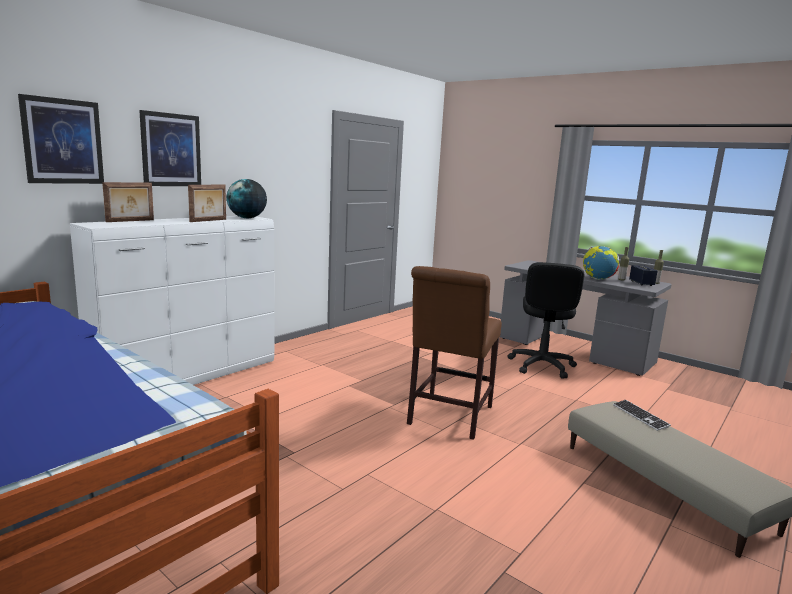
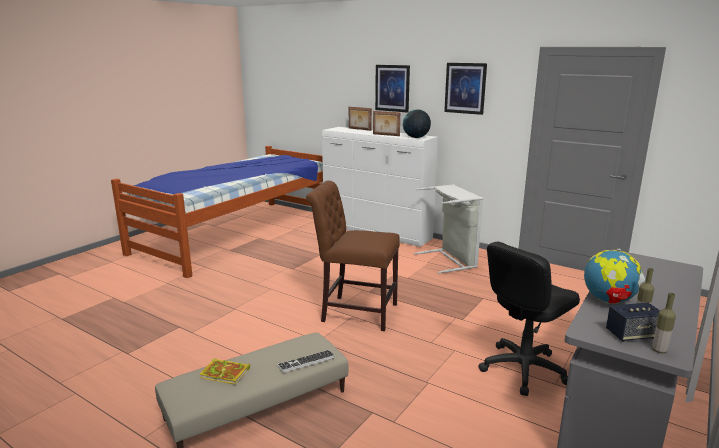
camera: 85 degrees right, 5 degrees up
picture [18,94,104,184] -> picture moved to [444,63,487,115]
black office chair [508,262,584,379] -> black office chair turned 45 degrees counterclockwise [478,242,580,396]
none -> book [199,358,250,385]
none -> grey laundry basket [414,184,483,273]

